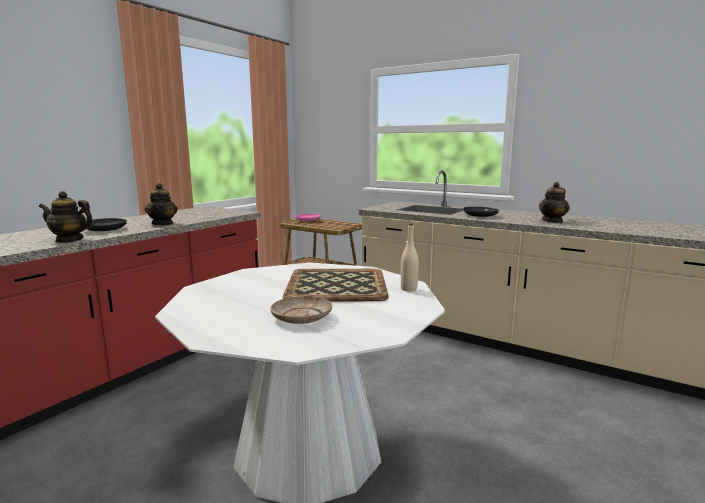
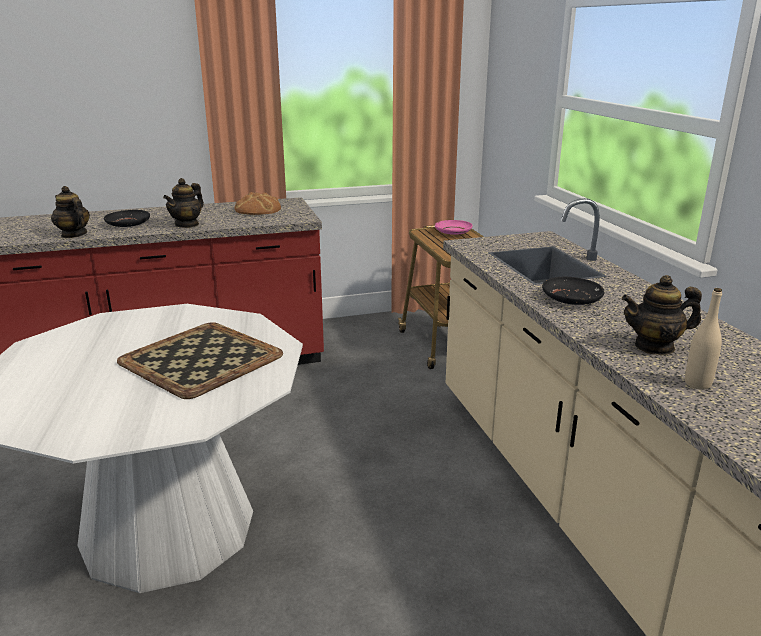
camera: 40 degrees right, 10 degrees up
beige plate [270,296,332,324] -> none
beige bottle [401,224,419,291] -> beige bottle moved to [685,288,722,390]
none -> bread [235,192,281,215]

